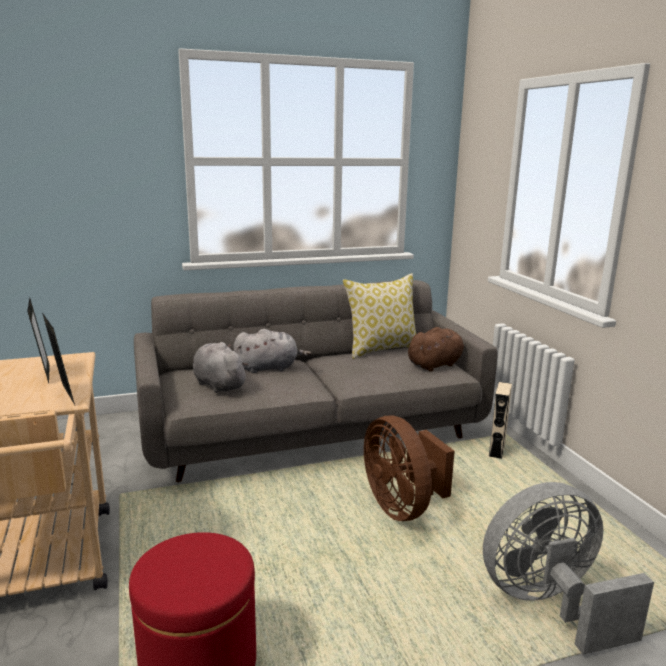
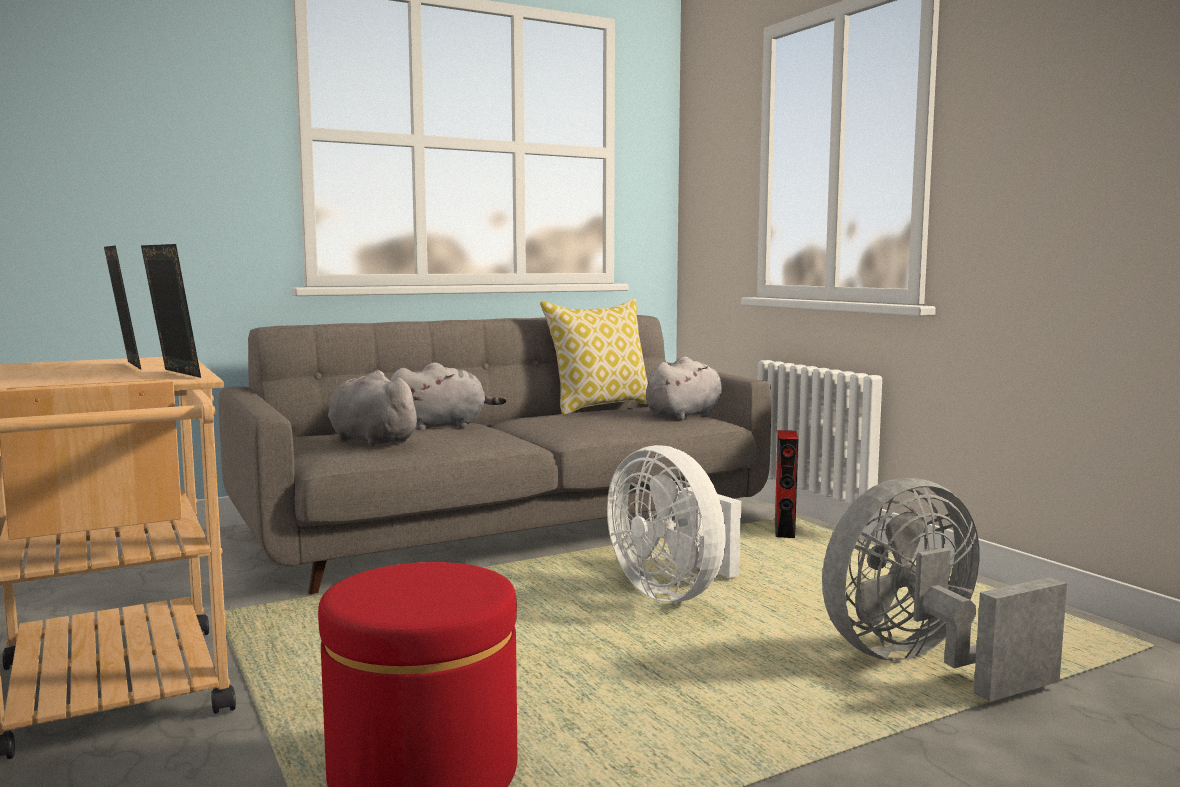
camera: 10 degrees left, 10 degrees down
brown fan [364,415,455,521] -> white fan [607,445,741,602]
brown plush toy [408,327,464,372] -> grey plush toy [646,356,722,420]
beige speaker [489,382,512,459] -> red speaker [775,430,798,538]

